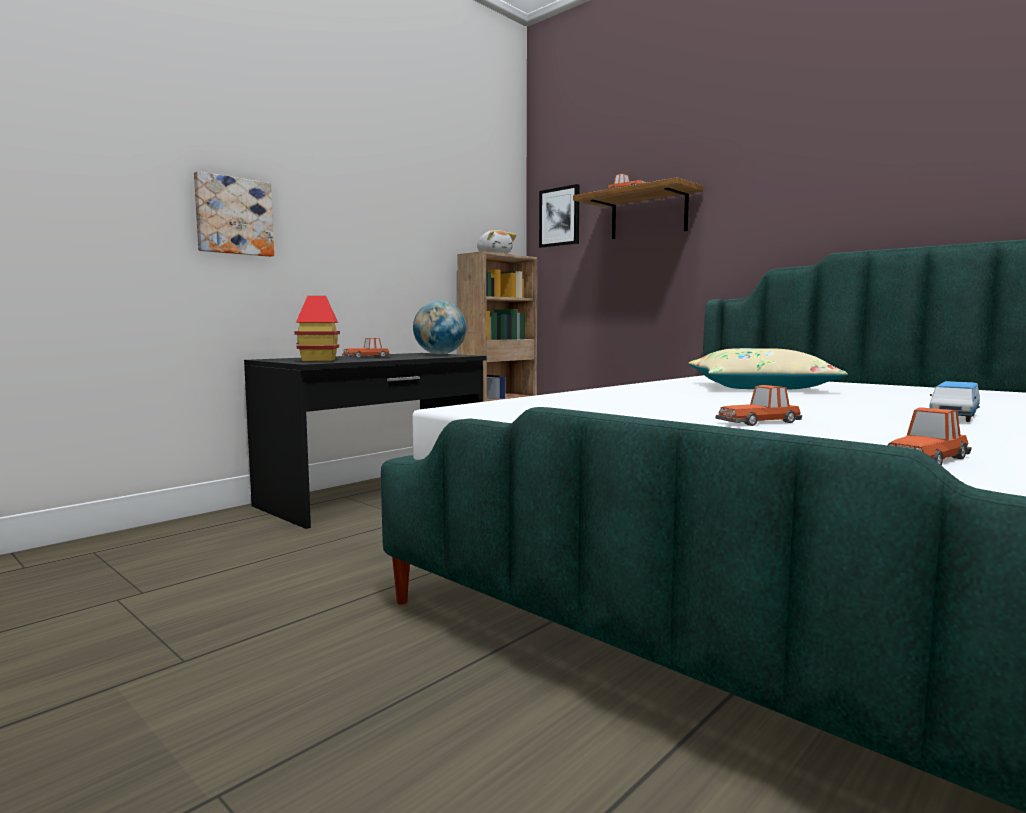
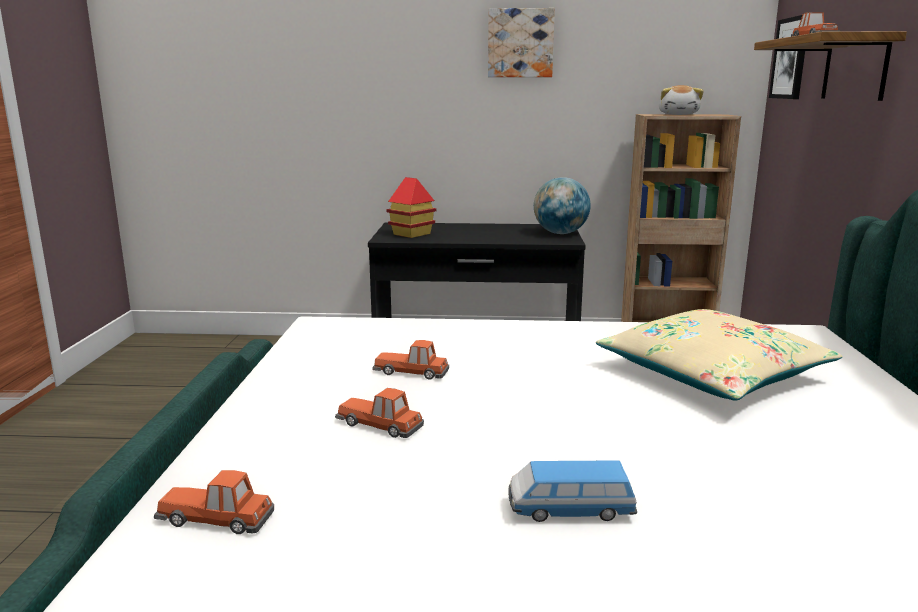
camera: 50 degrees right, 10 degrees up
picture [194,171,274,257] -> picture moved to [488,8,555,77]
toy car [342,338,390,358] -> toy car moved to [372,340,449,380]

